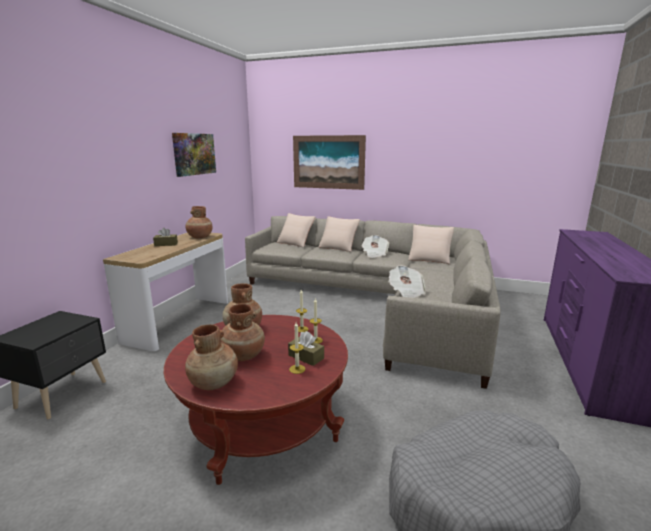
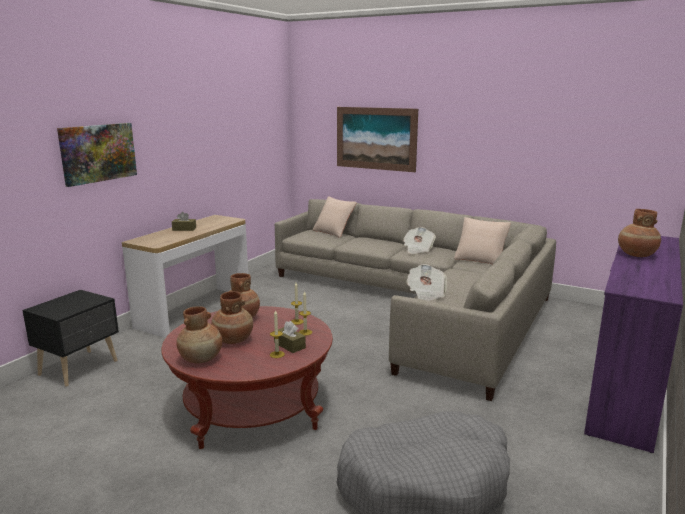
camera: 10 degrees right, 0 degrees up
picture [172,133,216,177] -> picture moved to [57,123,137,187]
brown vase [185,206,213,238] -> brown vase moved to [618,209,661,257]
beige pillow [319,216,360,252] -> none

